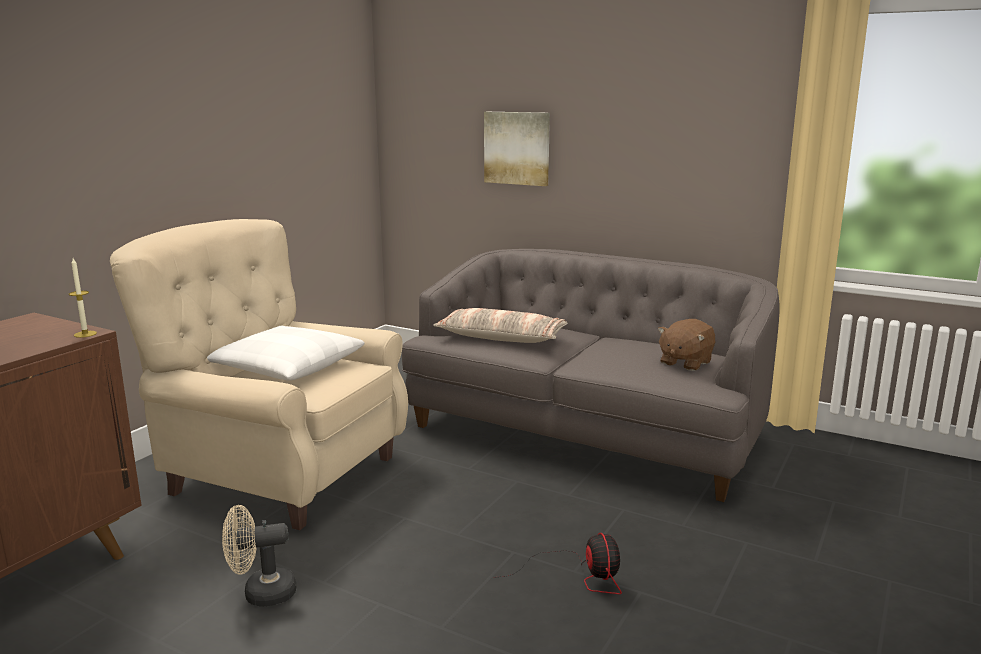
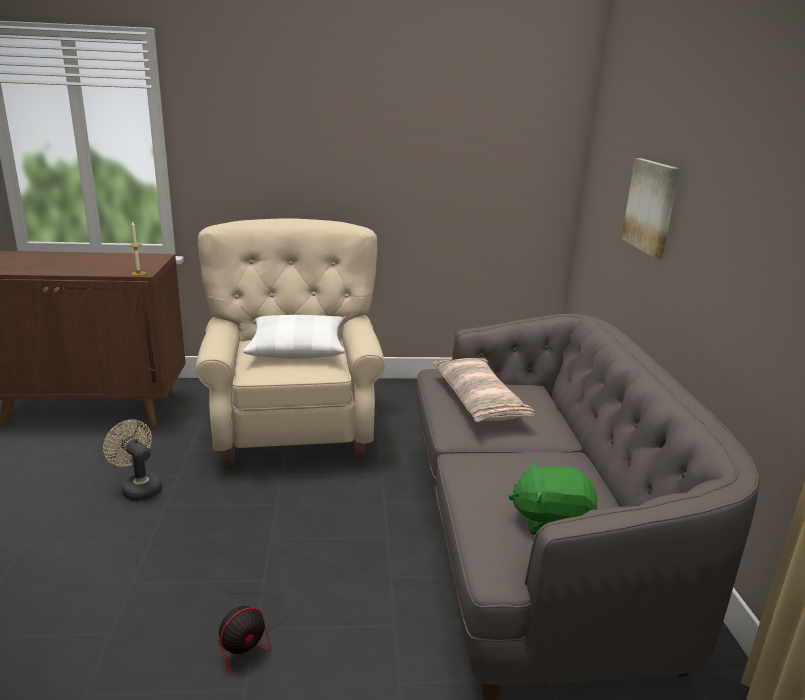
camera: 55 degrees right, 5 degrees up
brown plush toy [658,319,715,371] -> green plush toy [508,461,597,535]

